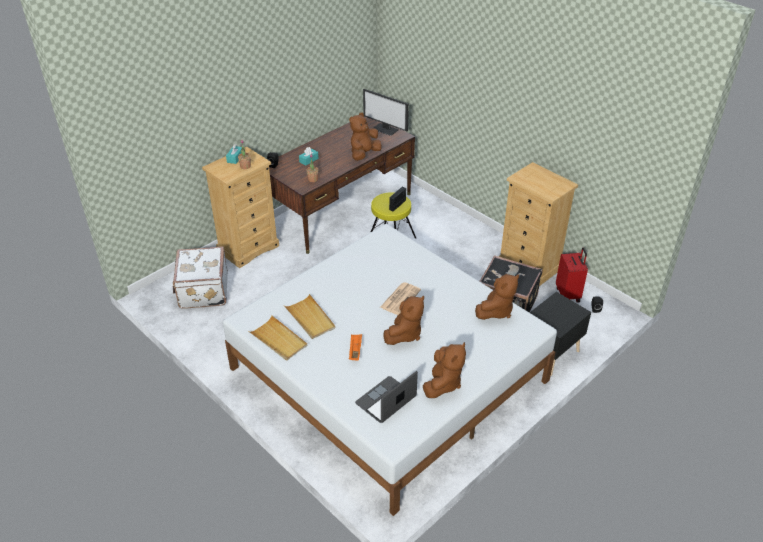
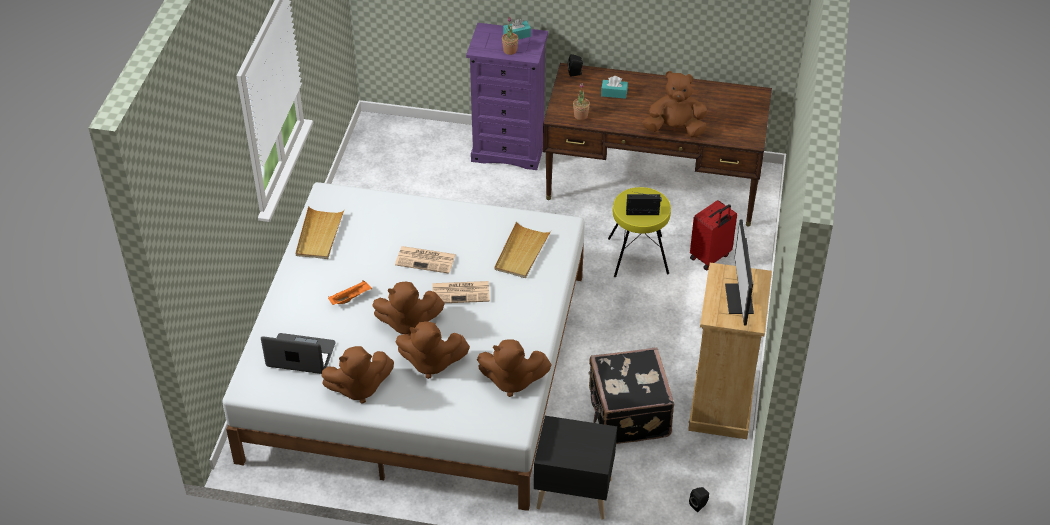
camera: 55 degrees right, 5 degrees up
white suitcase [173,247,228,309] -> none
beige dresser [202,147,279,268] -> purple dresser [466,23,548,170]
beige tray [284,294,335,339] -> beige tray moved to [495,221,551,278]
monitor [363,89,409,136] -> monitor moved to [725,219,754,325]
red suitcase [556,248,588,303] -> red suitcase moved to [690,200,737,270]
none -> newspaper [395,246,456,274]
none -> brown plush toy [395,321,470,379]

